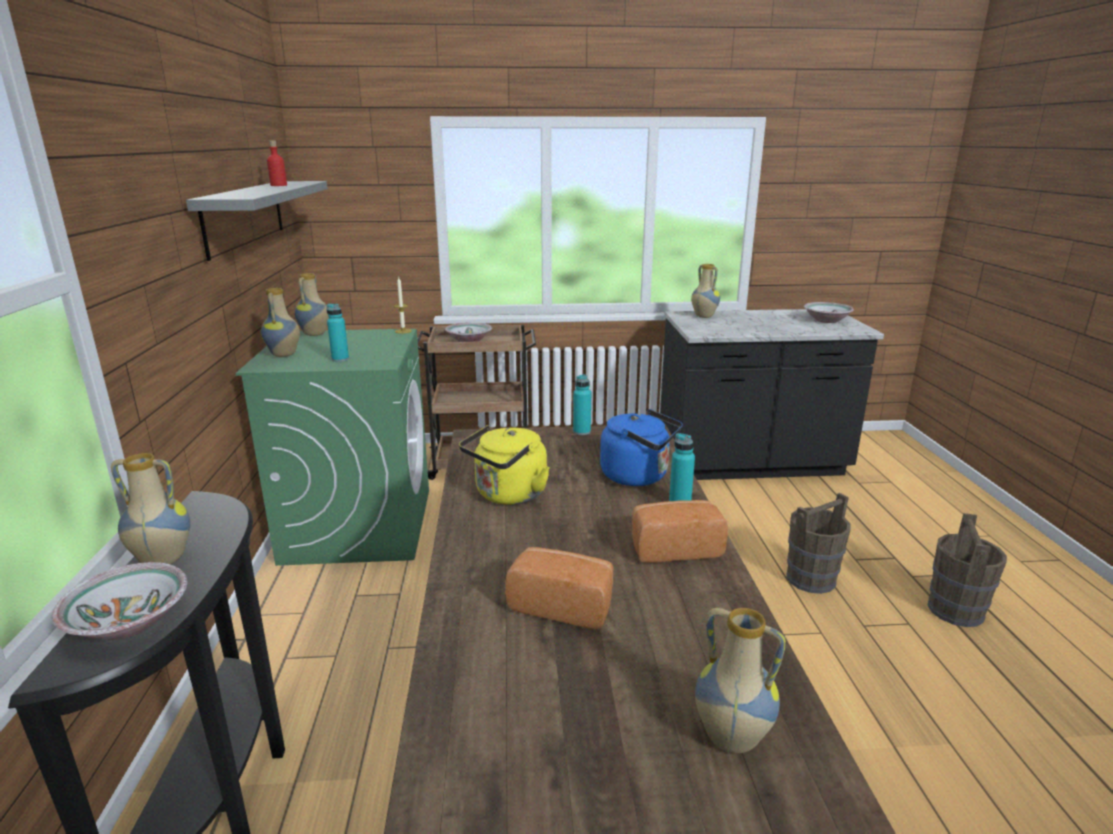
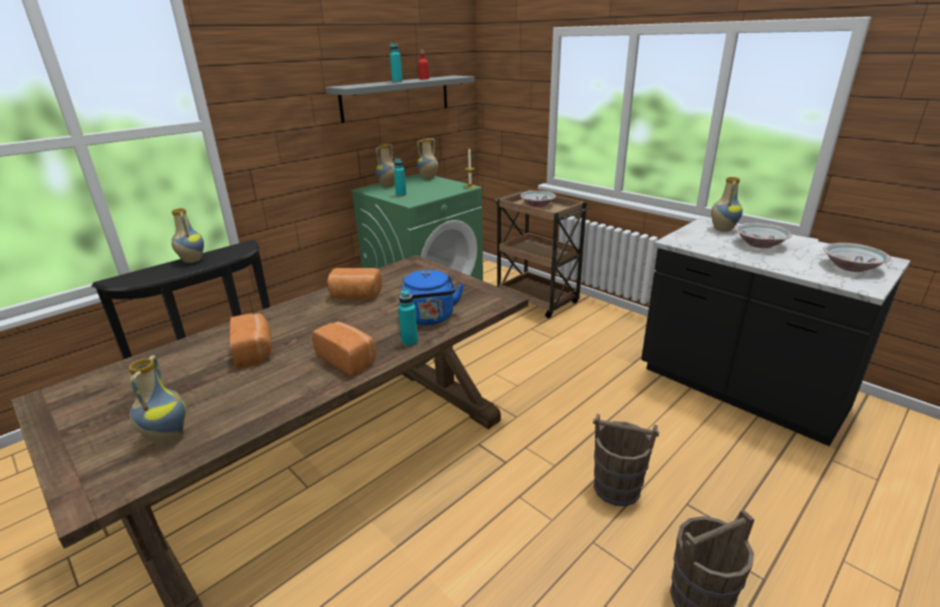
camera: 50 degrees right, 5 degrees up
bowl [52,562,187,640] -> bowl moved to [736,223,792,248]
yellow kettle [459,425,549,505] -> bread [327,268,382,299]
turquoise bottle [573,374,591,435] -> turquoise bottle moved to [390,43,403,83]

